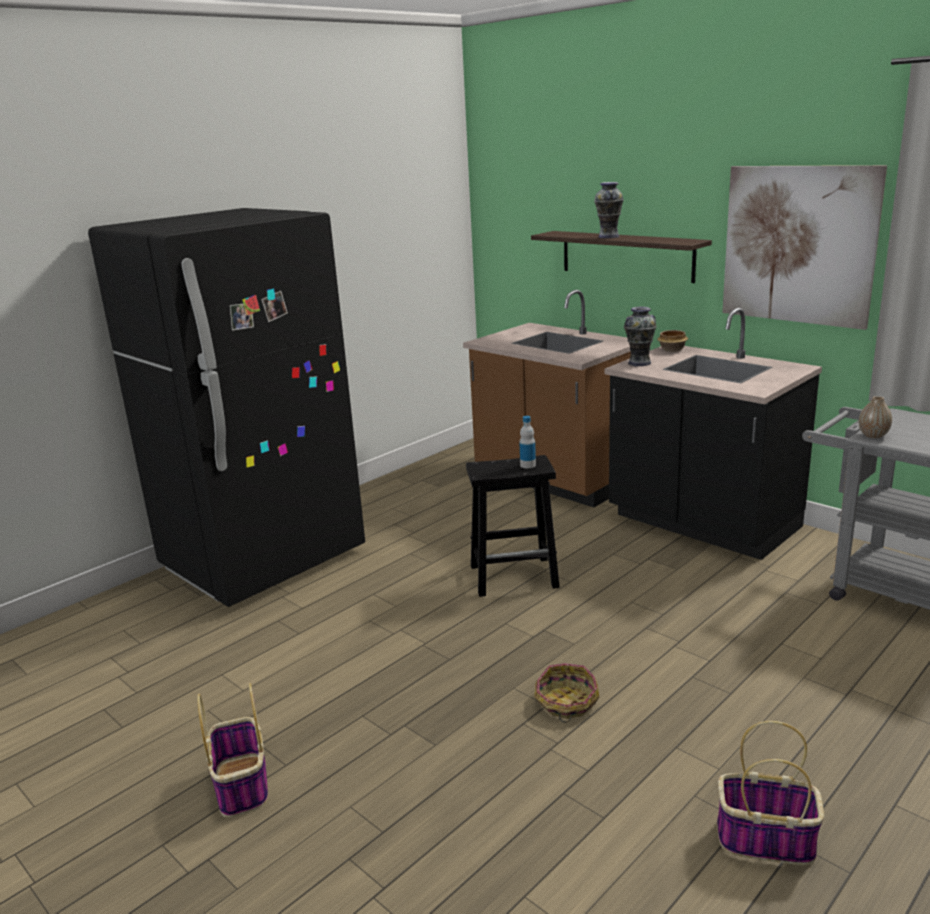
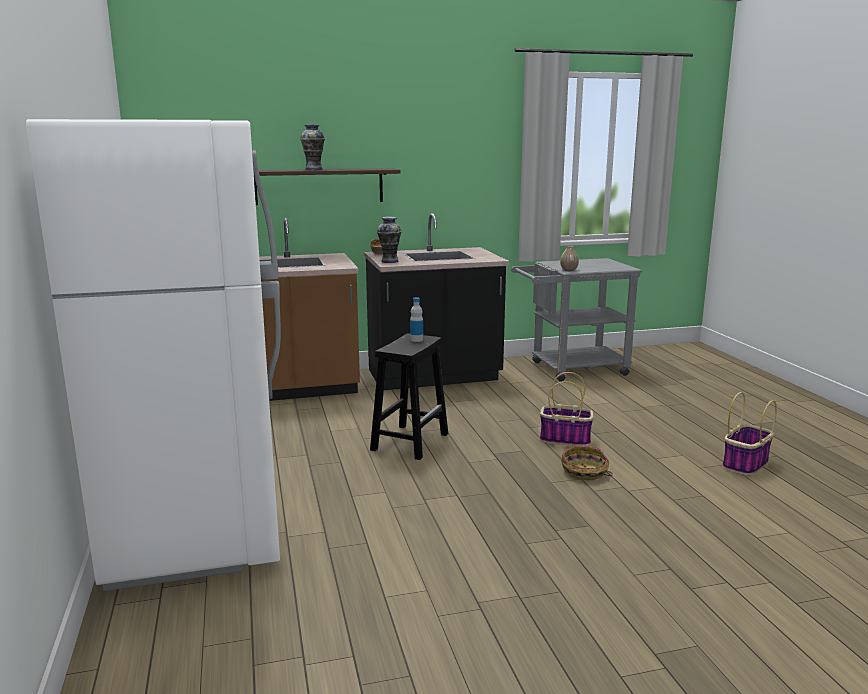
camera: 60 degrees left, 5 degrees down
black fridge [88,208,365,607] -> white fridge [26,119,281,591]
basket [197,683,268,818] -> basket moved to [540,372,594,446]
picture [722,165,887,330] -> none

